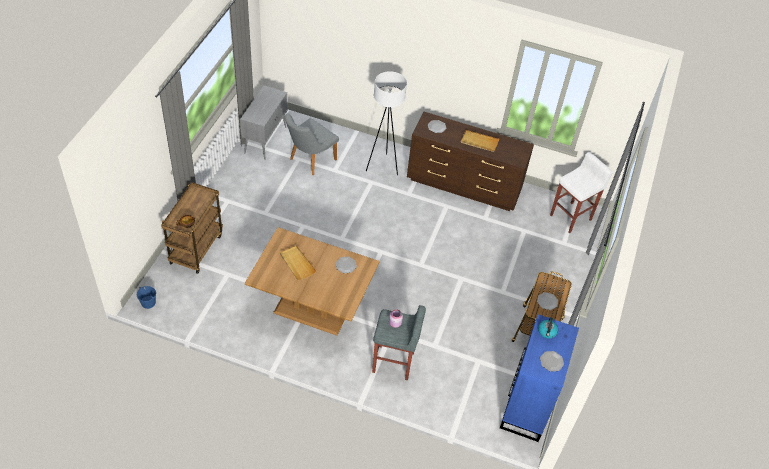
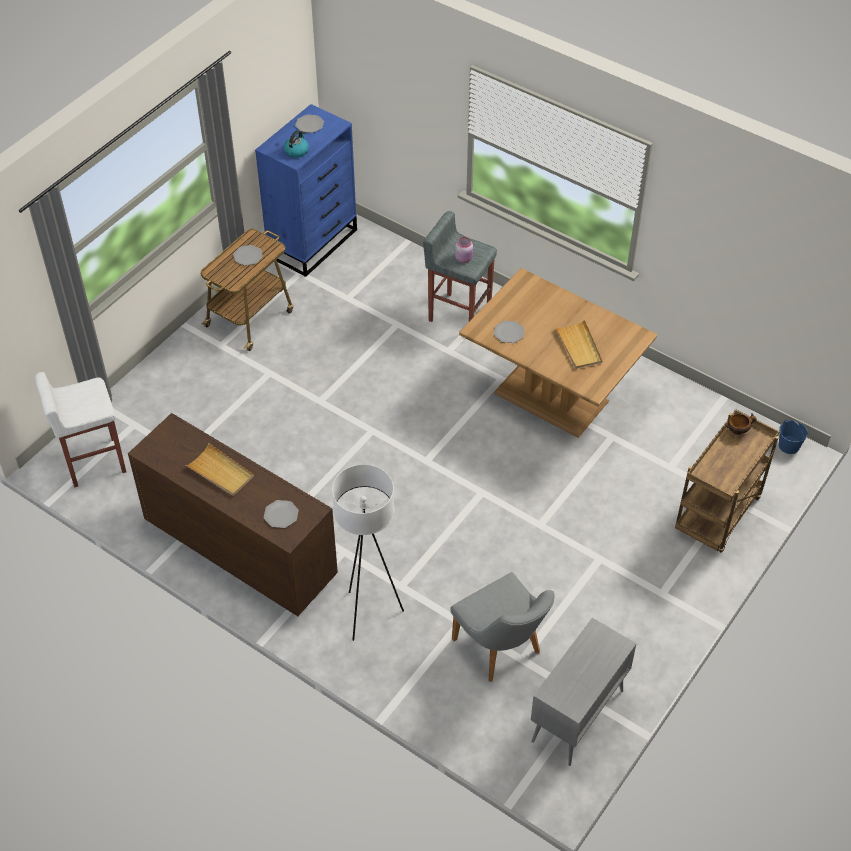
camera: 160 degrees left, 0 degrees up
grey chair [285,114,339,175] -> grey chair turned 90 degrees clockwise [450,572,554,682]

